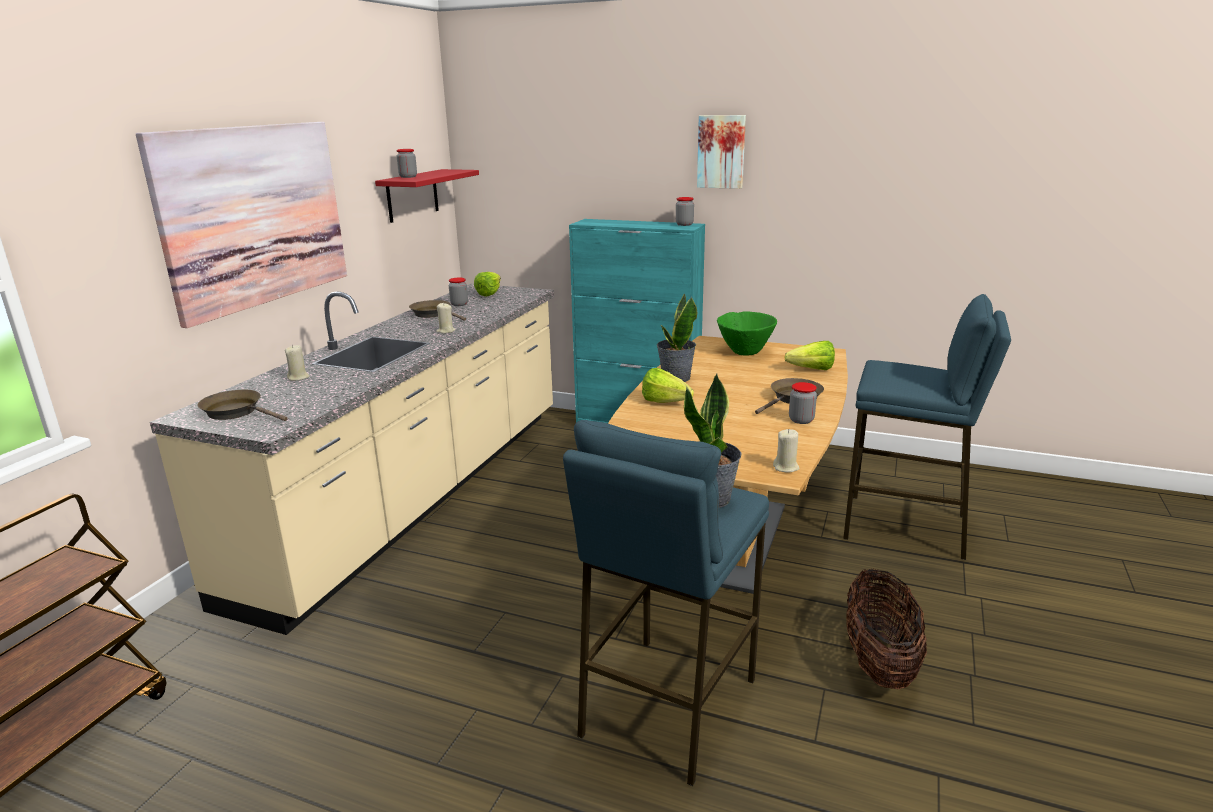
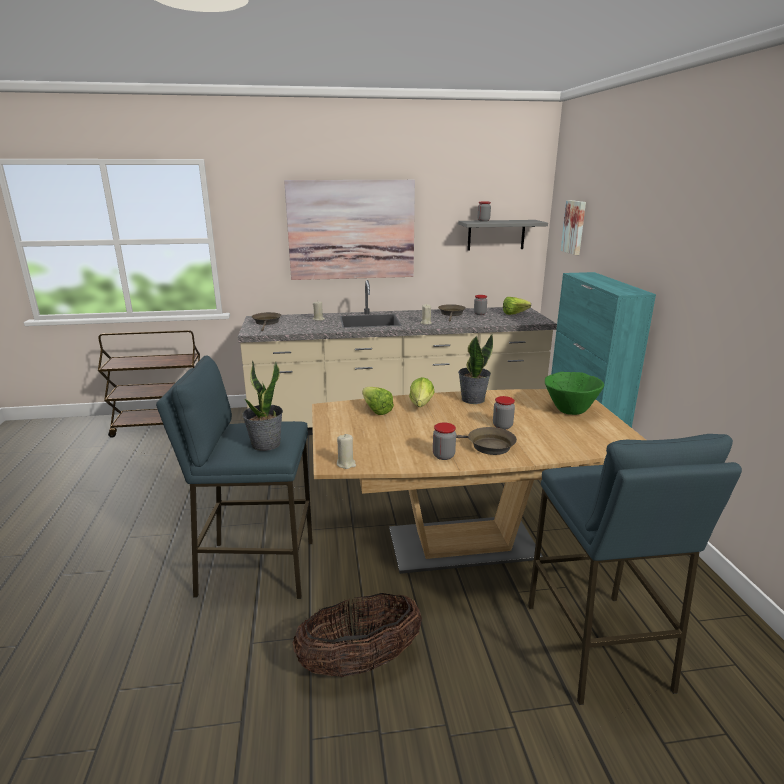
camera: 60 degrees right, 0 degrees up
red shelf [375,169,479,223] -> grey shelf [458,220,548,250]
jar [676,197,694,226] -> jar moved to [493,396,515,429]
picture [697,115,746,189] -> picture moved to [561,200,586,255]
lettuce [784,341,835,370] -> lettuce moved to [362,387,394,415]

